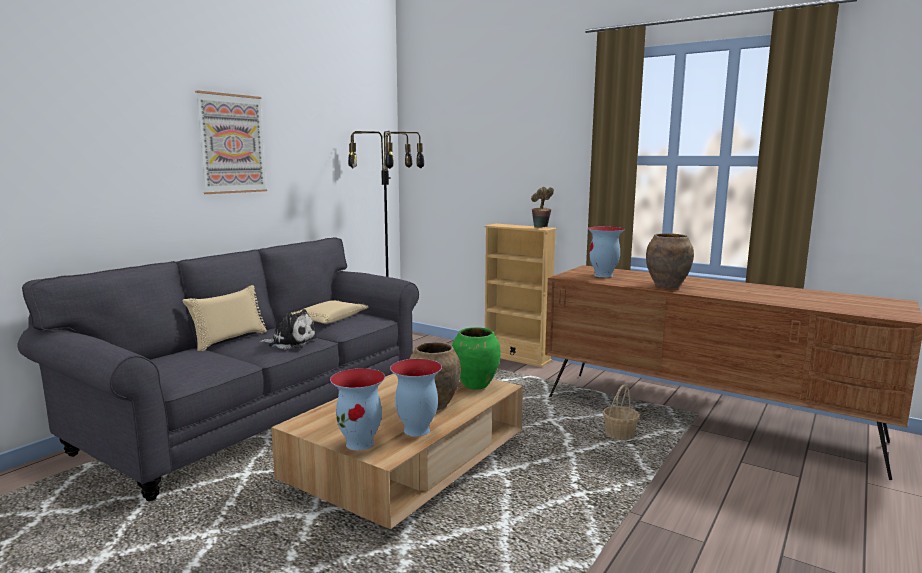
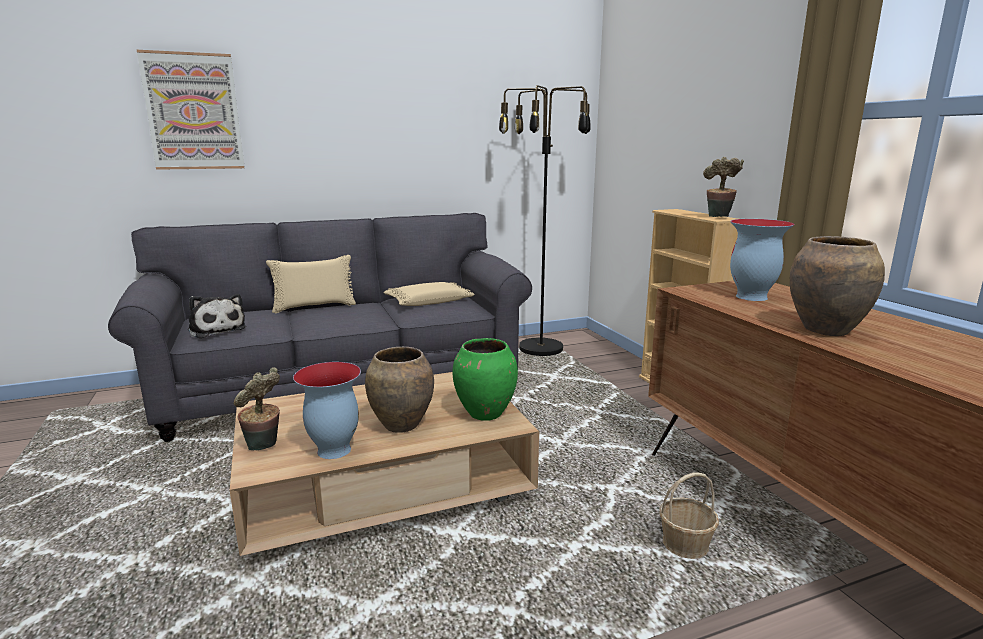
camera: 35 degrees right, 5 degrees up
picture [195,90,267,194] -> picture moved to [137,50,244,170]
plush toy [260,309,317,350] -> plush toy moved to [188,294,246,338]
vase [330,368,385,451] -> potted plant [234,367,280,451]

